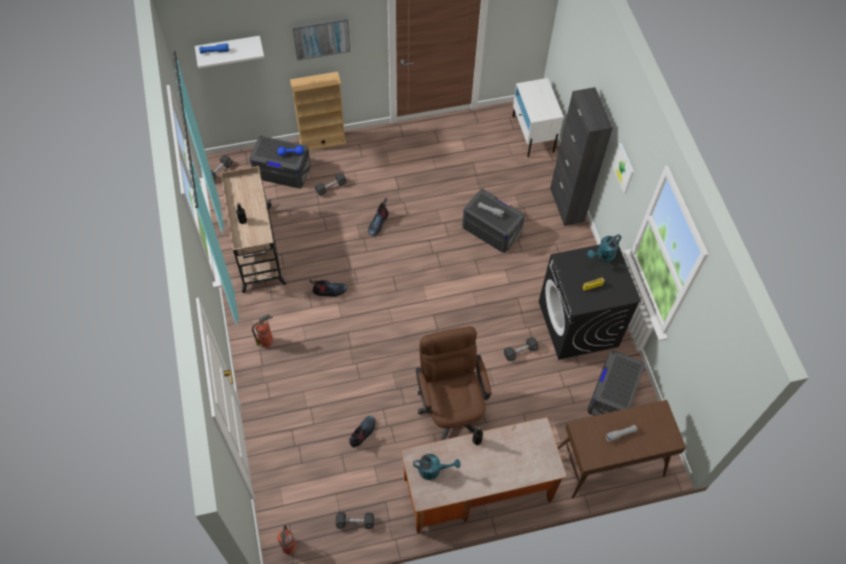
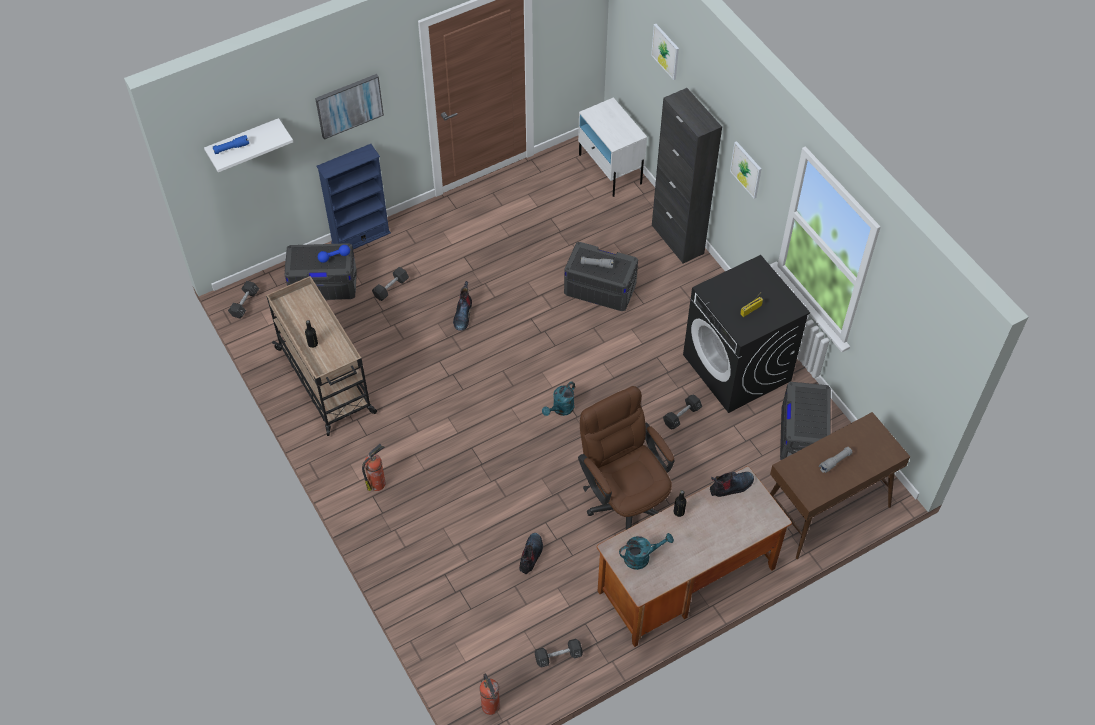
camera: 15 degrees left, 5 degrees down
beige bookcase [290,71,346,151] -> blue bookcase [316,144,391,249]
boot [309,280,347,297] -> boot moved to [710,472,754,497]
turquoise watering can [587,234,621,262] -> turquoise watering can moved to [542,381,575,416]
none -> picture [651,24,679,80]

